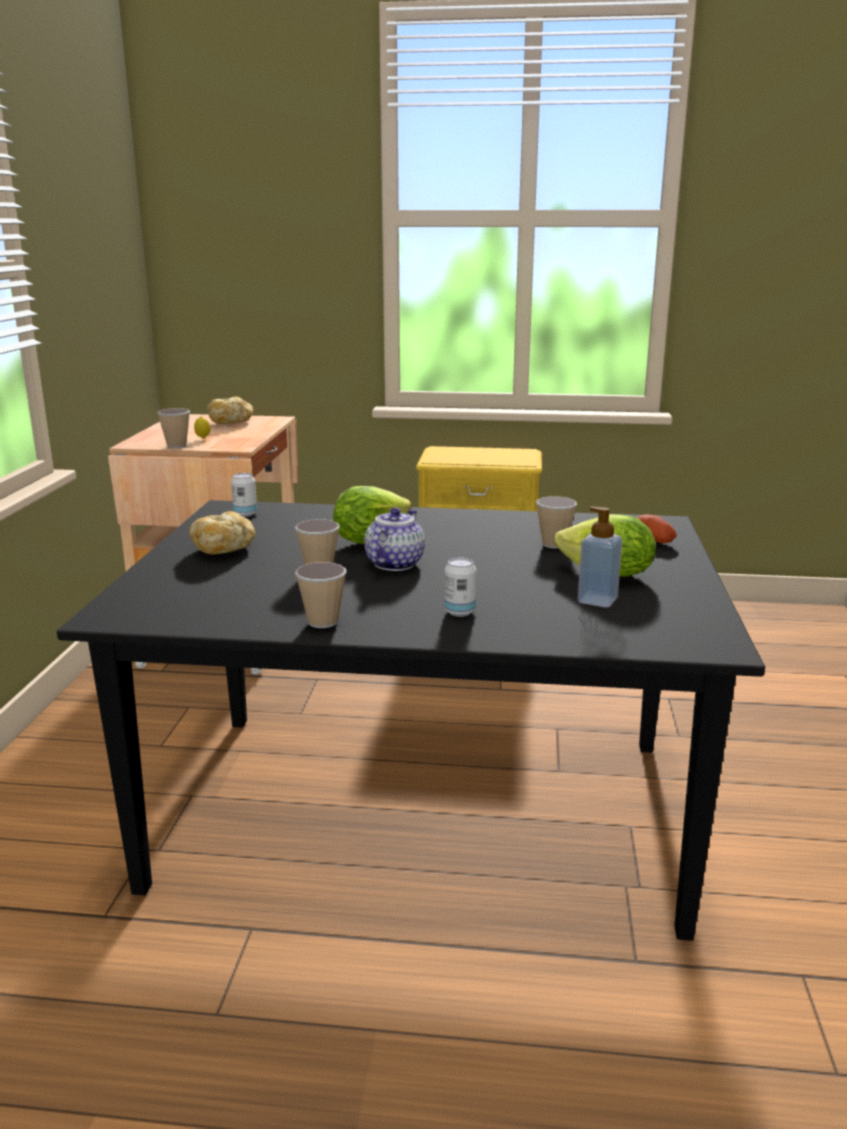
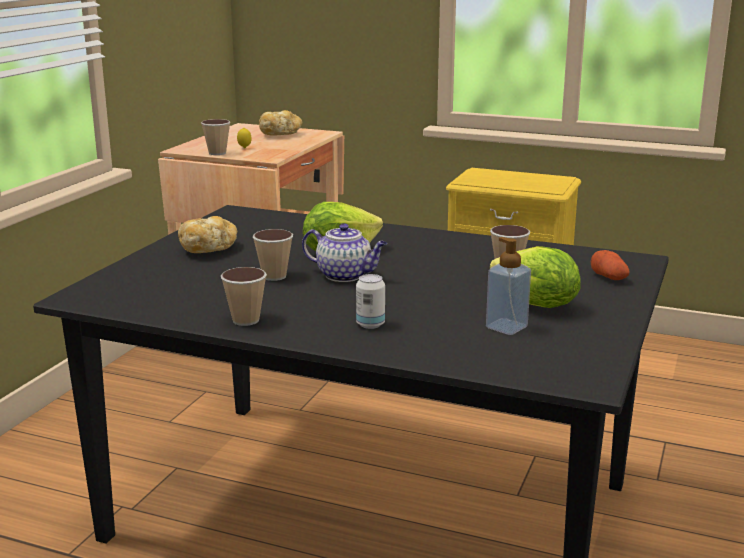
camera: 15 degrees right, 0 degrees up
can [231,473,257,517] -> none
teapot [364,507,425,571] -> teapot turned 75 degrees clockwise [302,223,387,282]

